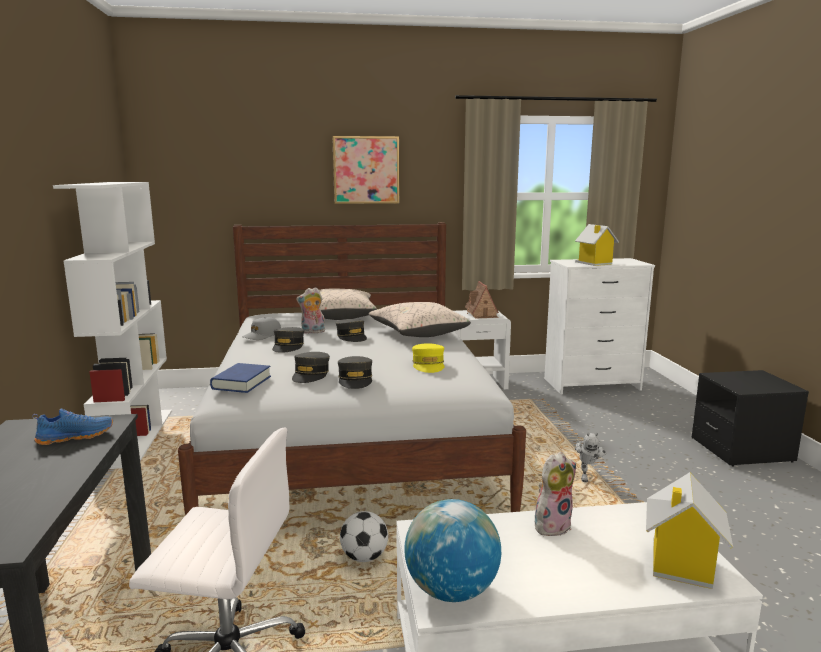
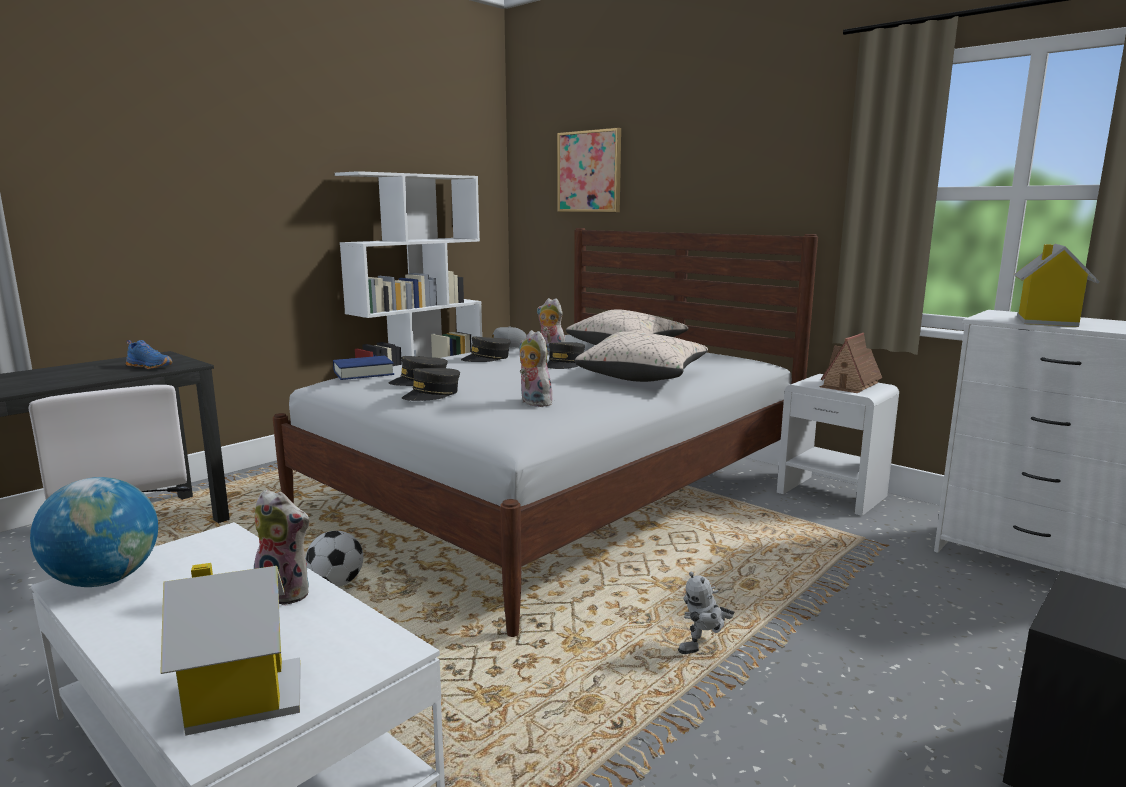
camera: 50 degrees right, 0 degrees up
picture [332,136,399,204] -> picture moved to [557,128,621,212]
yellow cap [412,343,444,373] -> plush toy [520,330,553,407]

